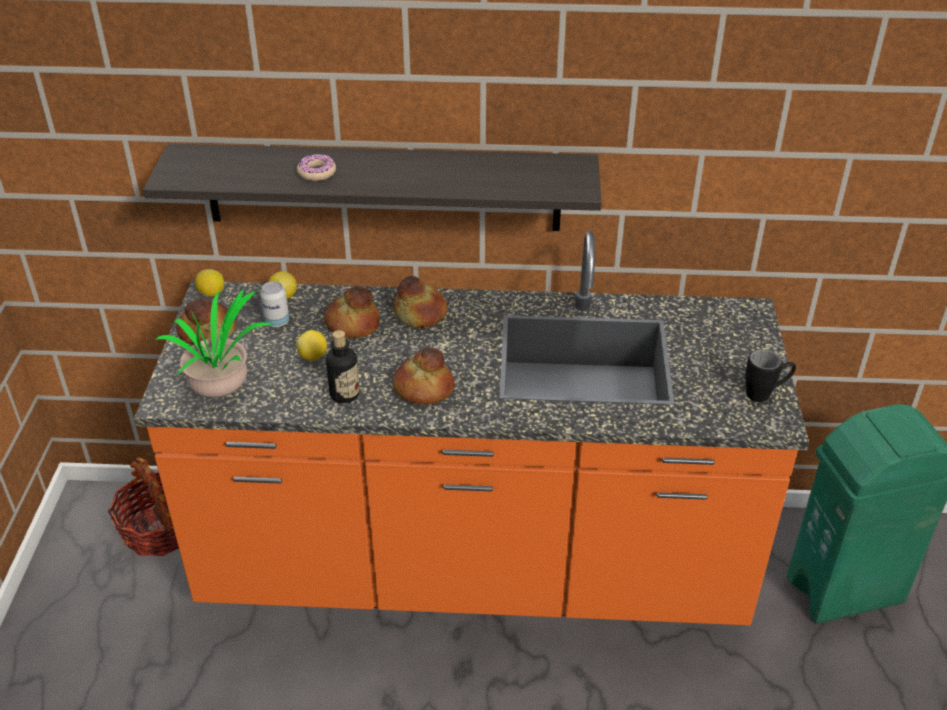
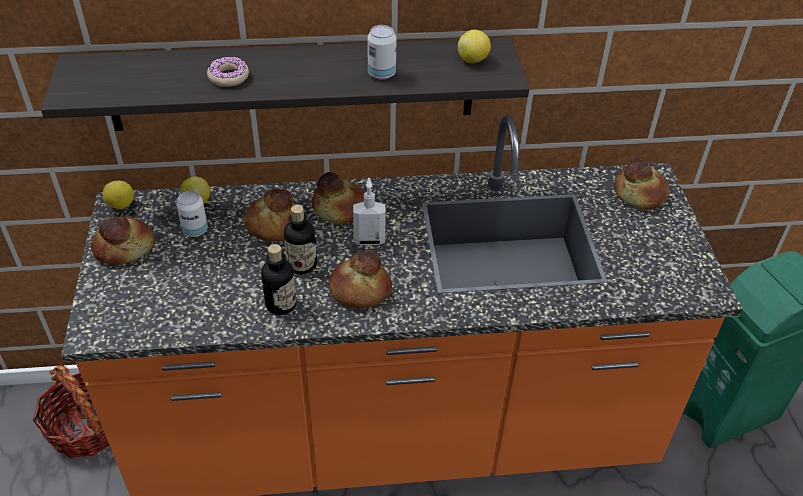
camera: 10 degrees left, 5 degrees up
potted plant [155,289,274,398] -> none
lemon [296,330,327,361] -> lemon moved to [458,30,491,63]
black mug [745,349,796,402] -> none
none -> bottle [284,205,317,274]
none -> soap dispenser [353,178,386,245]
none -> can [367,25,397,80]
none -> bread [614,158,669,210]

